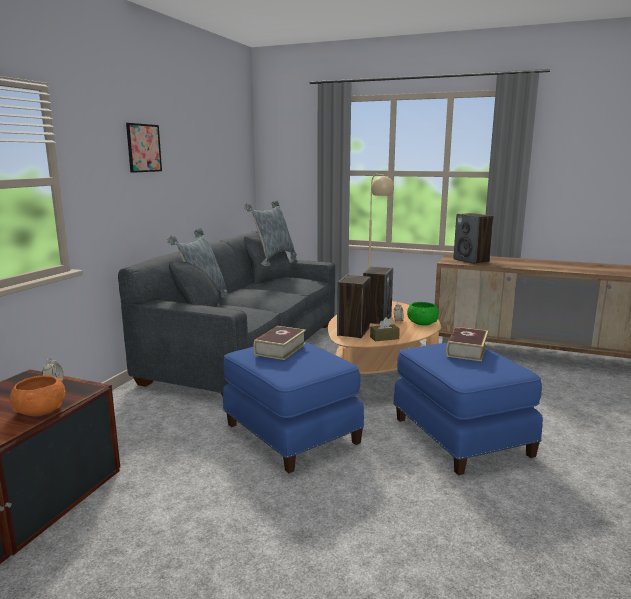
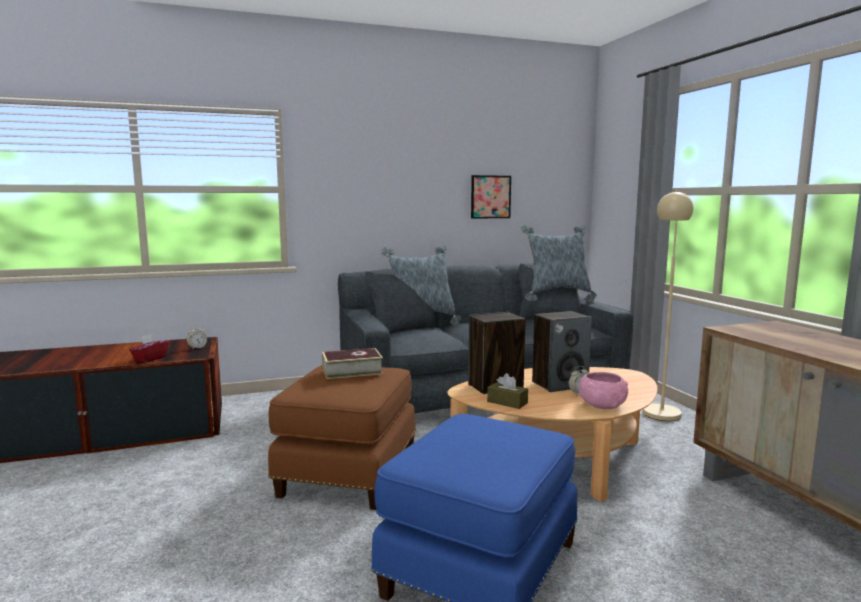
camera: 50 degrees right, 5 degrees down
orange bowl [10,375,65,417] -> red tissue box [130,334,169,363]
picture [126,123,162,173] -> picture moved to [471,175,511,219]
blue ottoman [223,341,364,473] -> brown ottoman [268,365,416,510]
green bowl [407,302,439,325] -> pink bowl [579,372,628,409]
book [446,327,488,361] -> none
speaker [453,213,494,264] -> none

